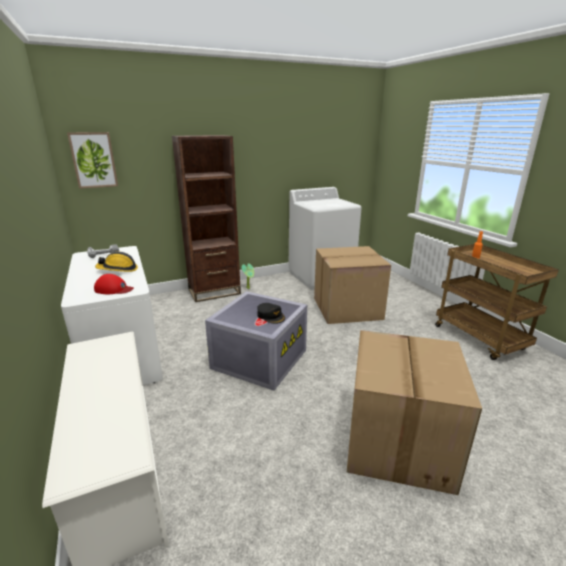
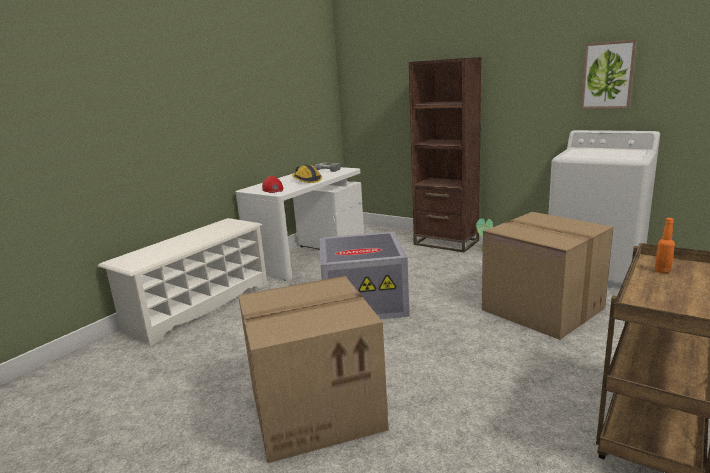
camera: 60 degrees right, 5 degrees down
picture [67,132,118,189] -> picture moved to [581,39,637,109]
black cap [257,303,285,324] -> none

